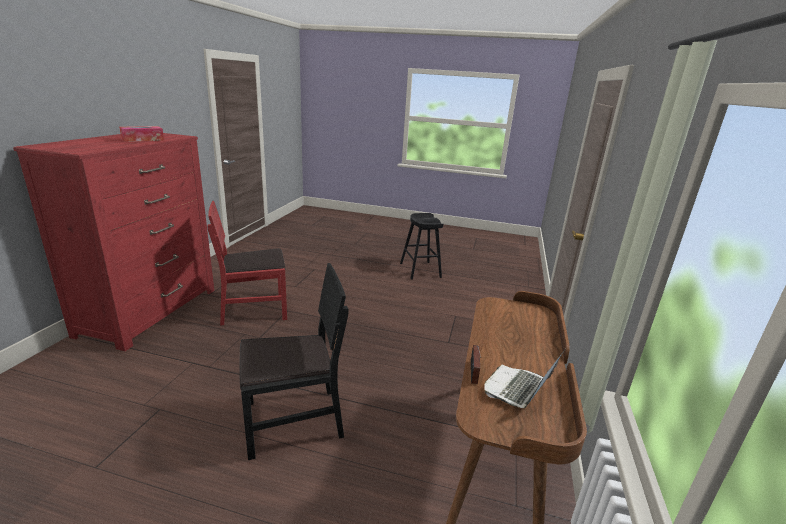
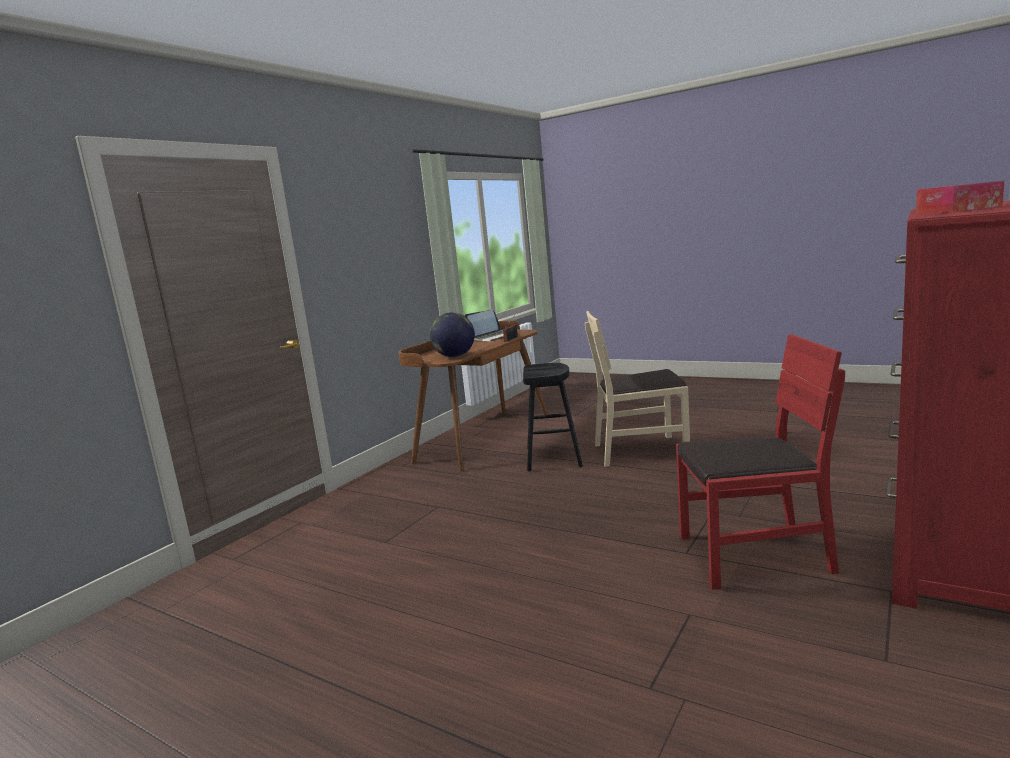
camera: 160 degrees left, 10 degrees down
black chair [239,263,349,460] -> beige chair [585,311,690,467]
black stool [400,213,443,280] -> black stool moved to [523,363,583,471]
none -> globe [430,312,475,357]

